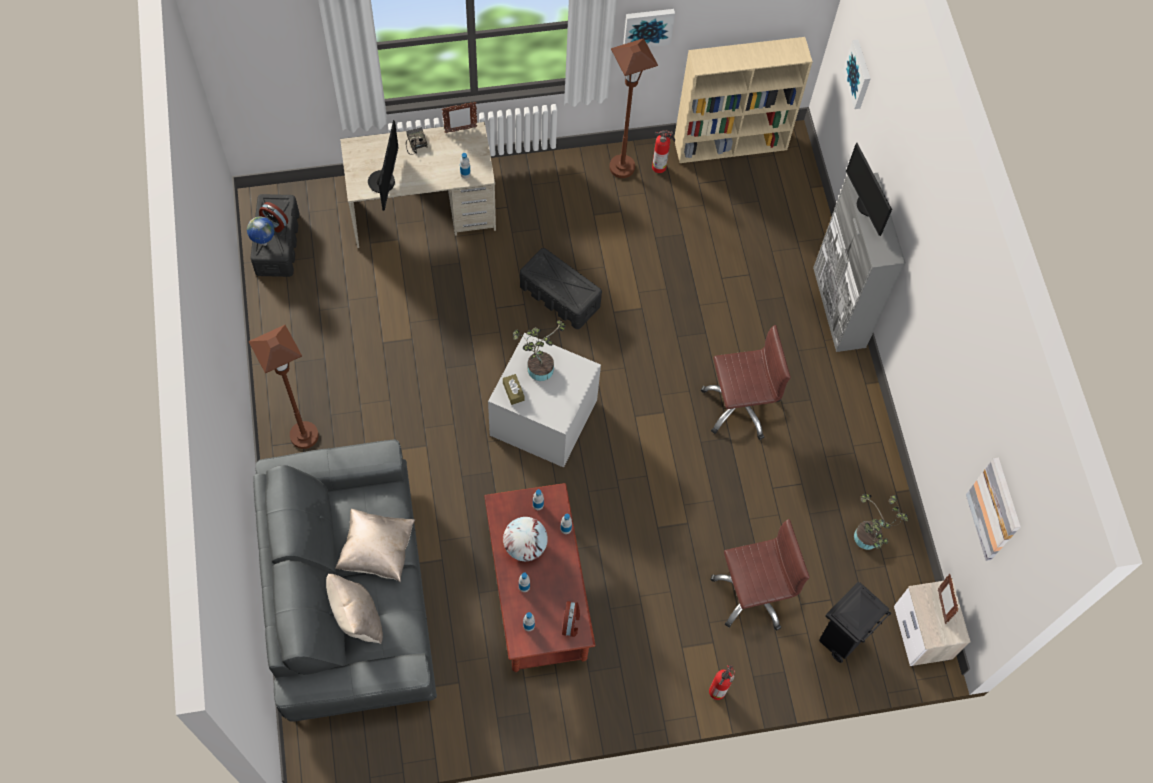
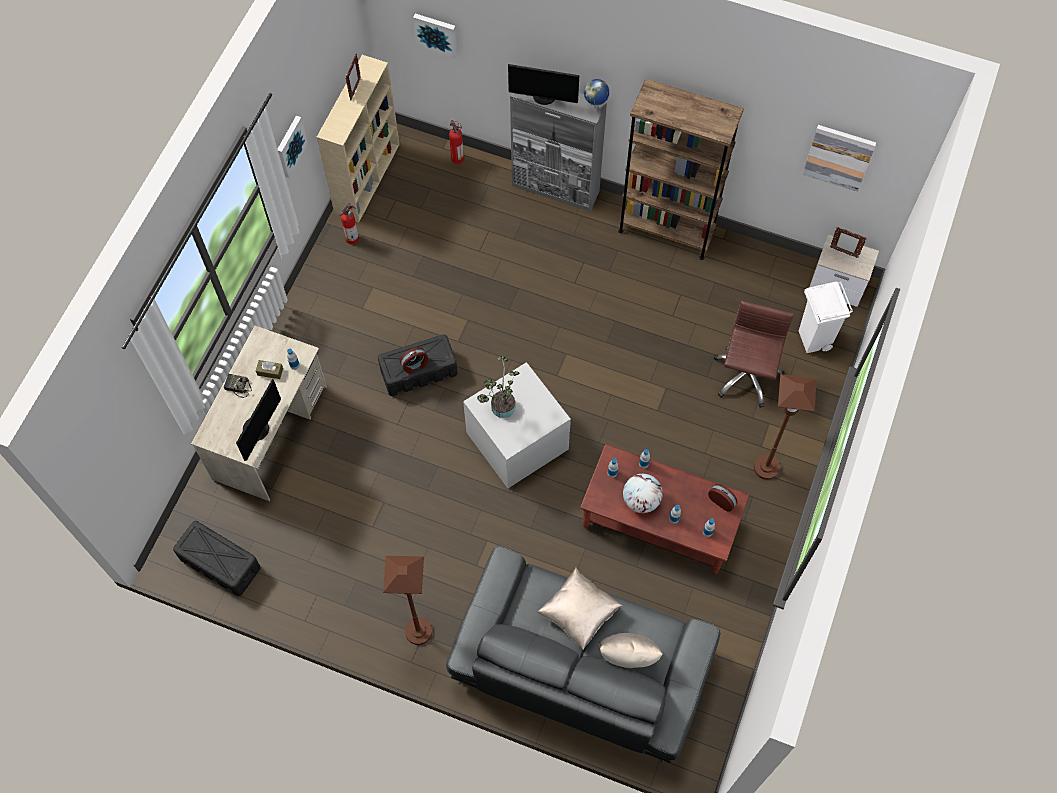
camera: 55 degrees left, 0 degrees up
globe [247,217,275,246] -> globe moved to [584,79,609,109]
alarm clock [259,202,288,233] -> alarm clock moved to [400,347,428,374]
monitor [368,120,399,211] -> monitor turned 75 degrees clockwise [236,378,281,461]
picture frame [442,102,477,133] -> picture frame moved to [346,54,361,100]
brown tissue box [503,374,524,405] -> brown tissue box moved to [256,360,283,379]
brown floor lamp [609,38,658,178] -> brown floor lamp moved to [754,374,817,480]
brown office chair [701,325,791,440] -> none
fire extinguisher [709,665,735,700] -> fire extinguisher moved to [449,120,464,164]
black trash can [819,582,891,663] -> white trash can [799,282,853,353]
potted plant [854,494,908,550] -> none
none -> brown bookcase [618,78,744,260]

